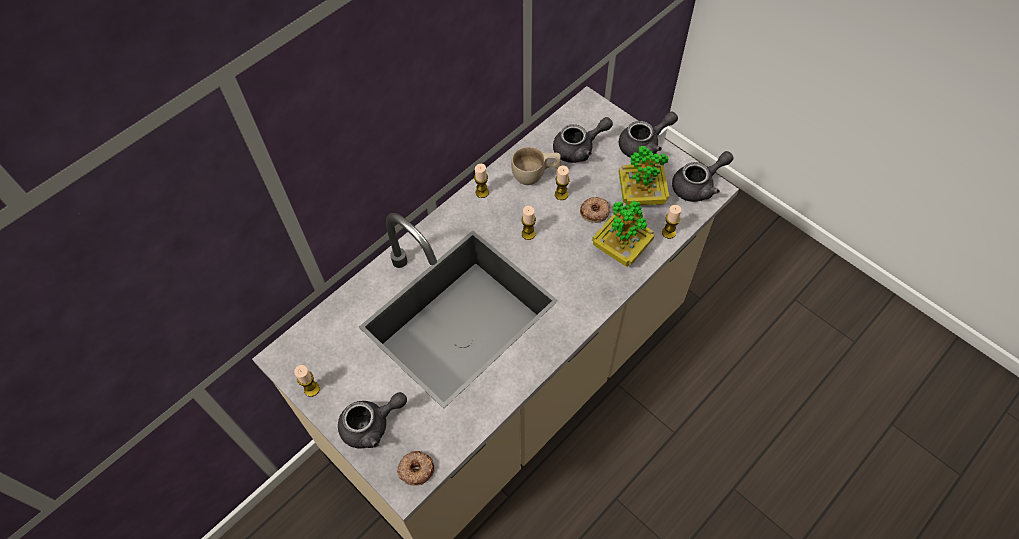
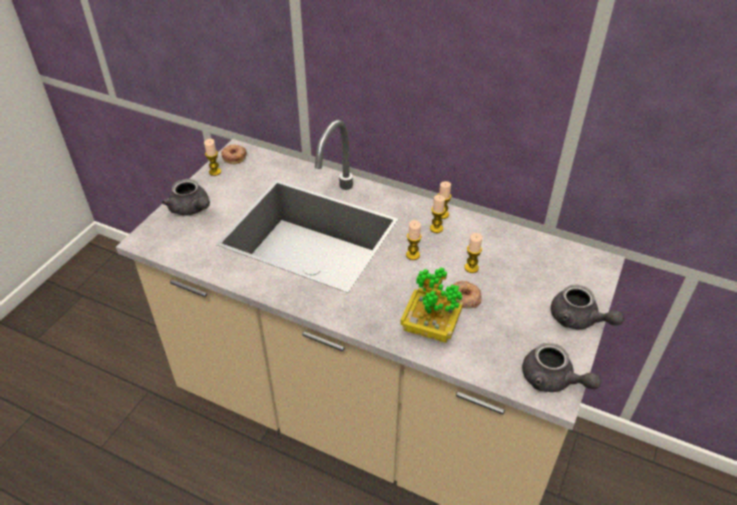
camera: 70 degrees right, 15 degrees down
donut [397,451,435,486] -> donut moved to [221,145,247,164]
beige cup [511,147,561,185] -> none
grey teapot [553,117,613,163] -> none
potted plant [619,146,669,206] -> none
candle [662,205,682,239] -> candle moved to [430,195,445,233]

